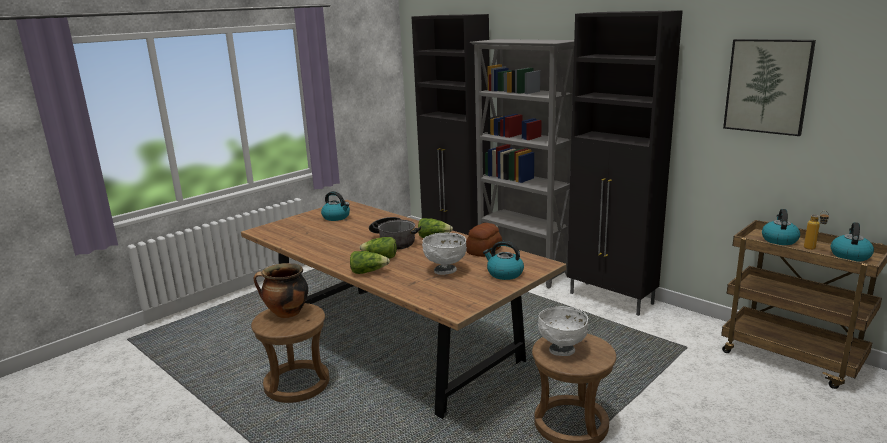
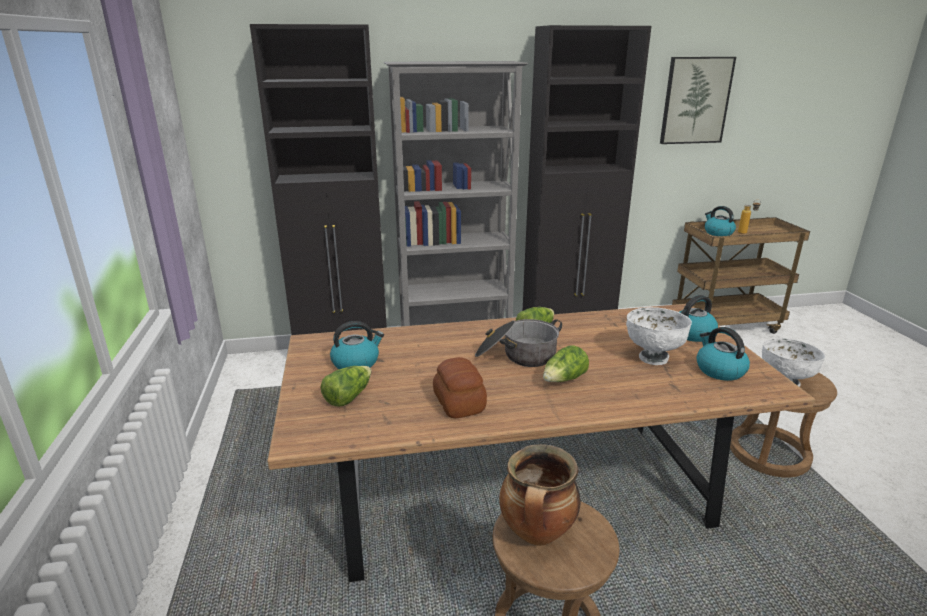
camera: 55 degrees left, 5 degrees up
lettuce [350,251,390,274] -> lettuce moved to [321,366,372,406]
bread [466,223,502,257] -> bread moved to [433,357,487,418]
kettle [831,222,874,262] -> kettle moved to [696,327,750,381]

